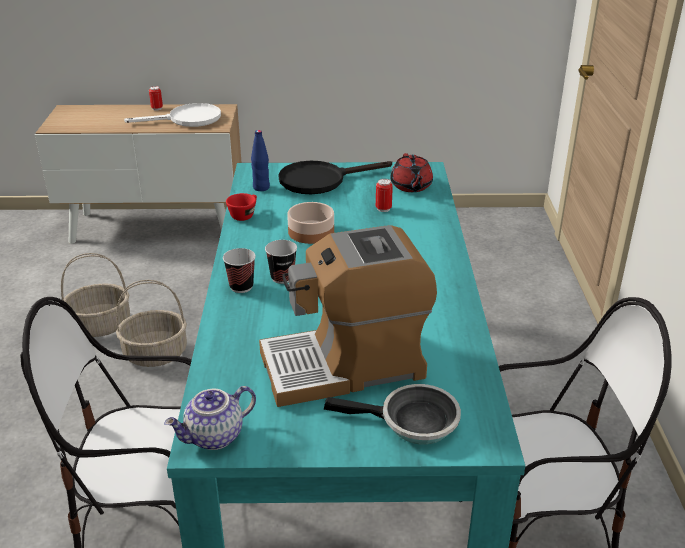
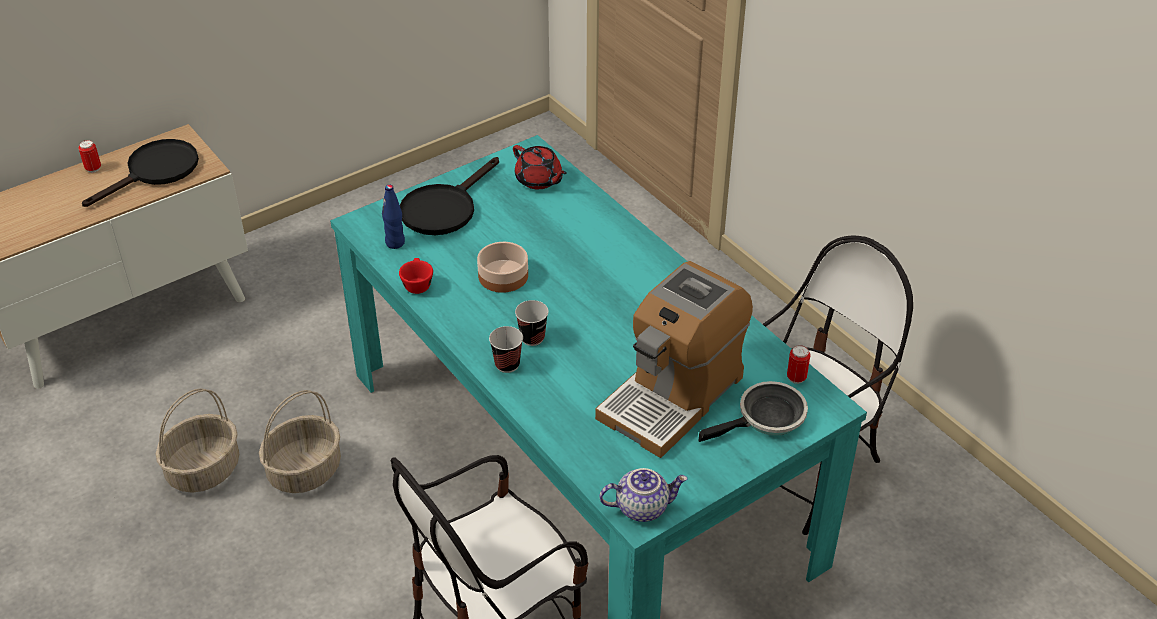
camera: 35 degrees left, 10 degrees up
white frying pan [124,103,221,127] -> black frying pan [82,139,199,207]
teapot [164,386,256,450] -> teapot turned 120 degrees counterclockwise [599,468,688,522]
can [376,179,393,212] -> can moved to [787,345,811,384]

